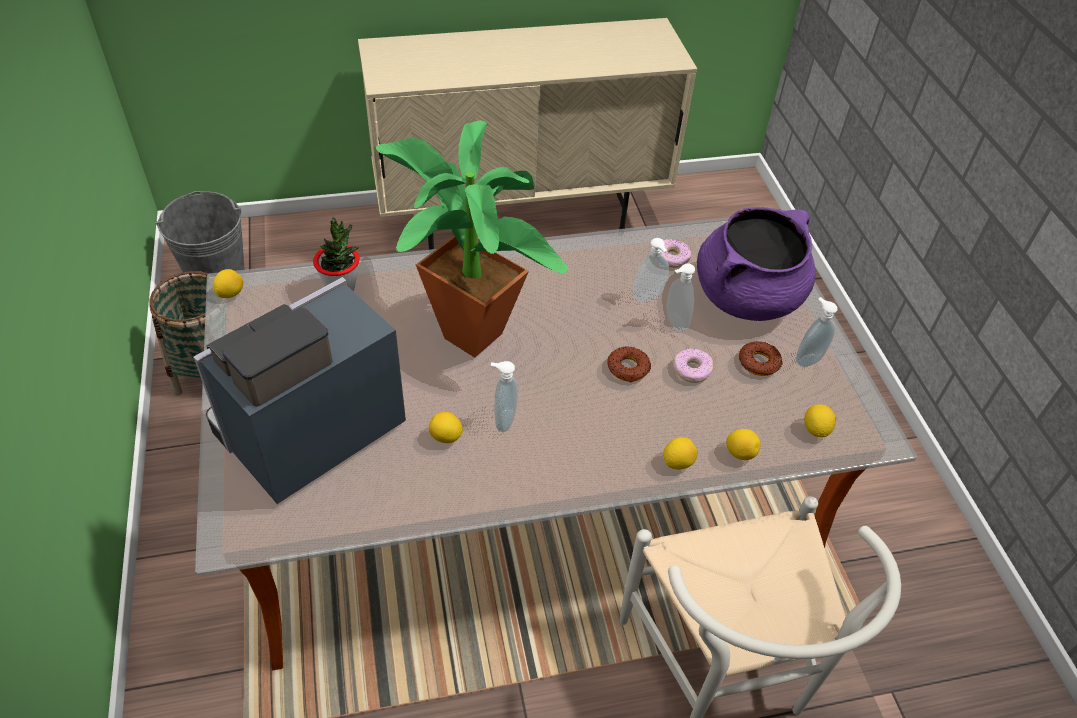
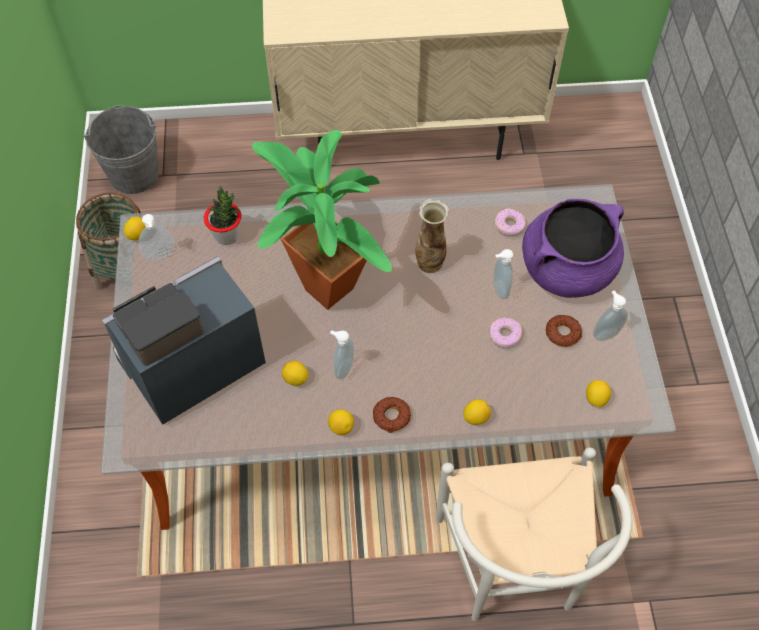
camera: 10 degrees right, 10 degrees up
donut [607,346,651,383] -> donut moved to [373,397,411,433]
soap dispenser [633,238,669,303] -> soap dispenser moved to [138,214,174,261]
lemon [726,429,761,460] -> lemon moved to [328,409,354,435]
none -> vase [416,199,449,273]

